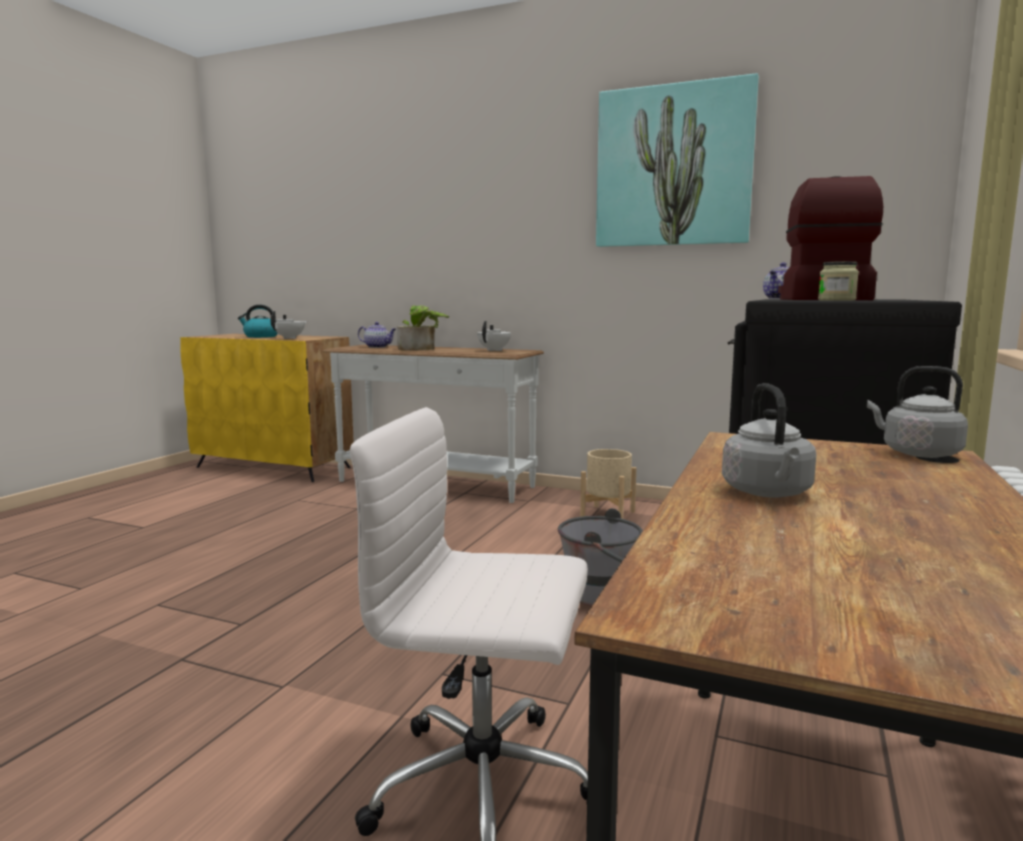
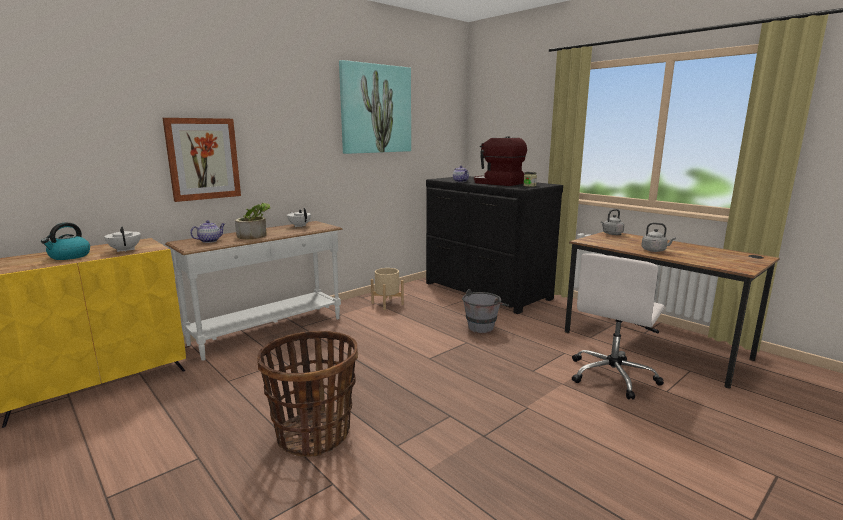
camera: 65 degrees left, 5 degrees up
none -> picture [163,118,241,202]
none -> basket [257,331,358,457]

